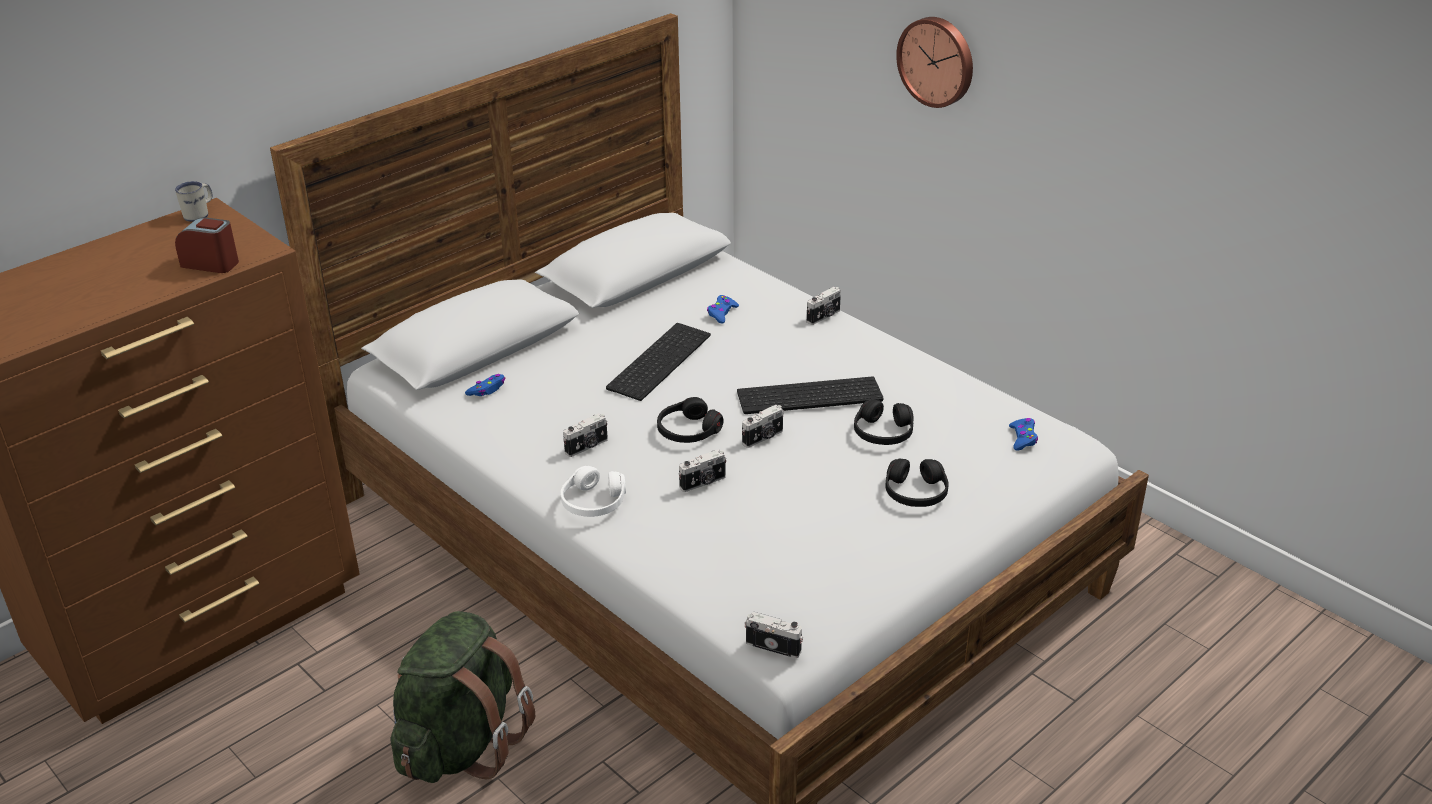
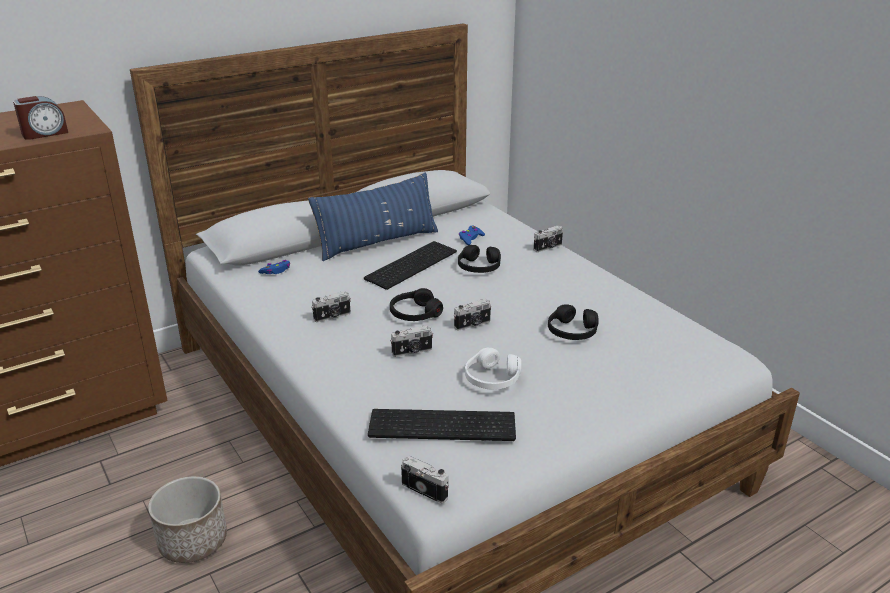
camera: 10 degrees right, 5 degrees down
white mug [175,181,212,222] -> none
alarm clock [175,217,239,273] -> alarm clock turned 120 degrees clockwise [13,96,68,140]
green backpack [391,611,535,783] -> planter [148,476,227,563]
white headphones [561,466,626,517] -> white headphones moved to [465,348,521,390]
keyboard [737,376,884,414] -> keyboard moved to [368,409,516,441]
black headphones [885,459,949,507] -> black headphones moved to [458,245,501,273]
wall clock [896,17,973,108] -> none
blue game controller [1009,418,1038,450] -> none
none -> blue pillow [308,173,438,261]

